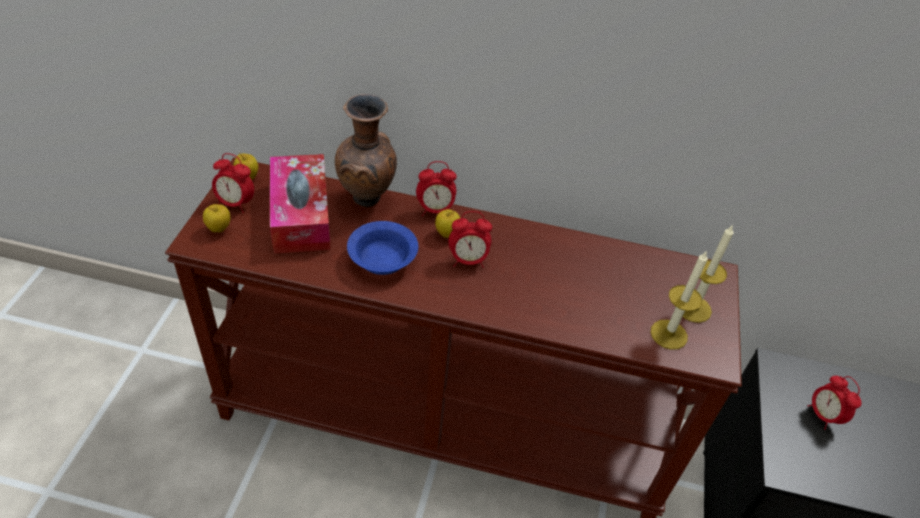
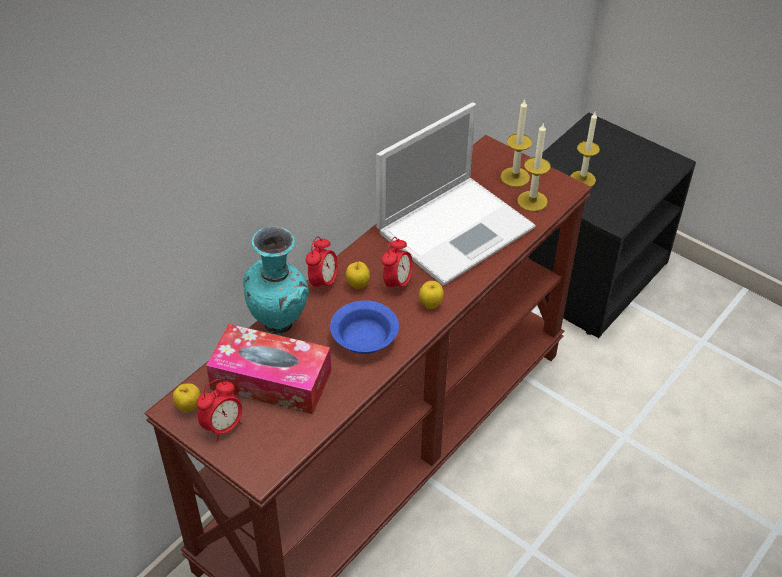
camera: 60 degrees left, 0 degrees up
apple [203,204,231,232] -> apple moved to [419,281,444,309]
brown vase [335,94,397,208] -> turquoise vase [243,226,309,335]
alarm clock [807,376,861,430] -> candle [570,112,600,187]
none -> laptop [376,103,536,286]

